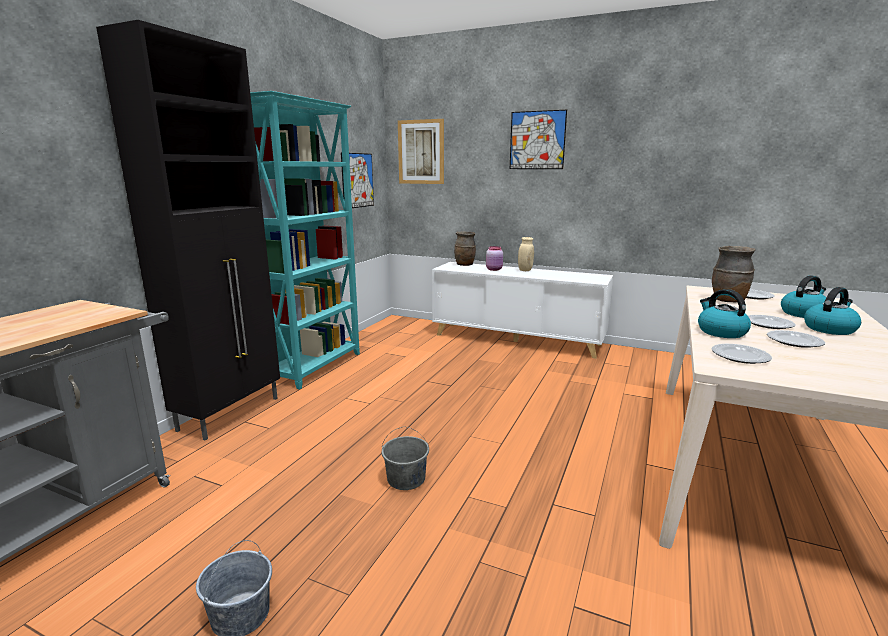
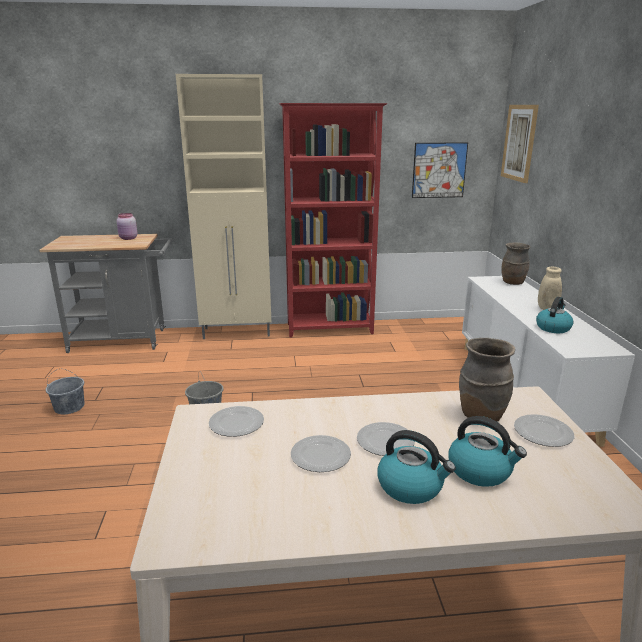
camera: 60 degrees right, 5 degrees up
black cabinet [96,20,280,441] -> beige cabinet [176,74,271,339]
turquoise bookcase [250,91,360,389] -> red bookcase [279,103,387,337]
pink jar [486,246,503,271] -> pink jar moved to [117,213,138,240]
picture [510,110,567,169] -> none
kettle [698,289,751,338] -> kettle moved to [536,297,573,333]

